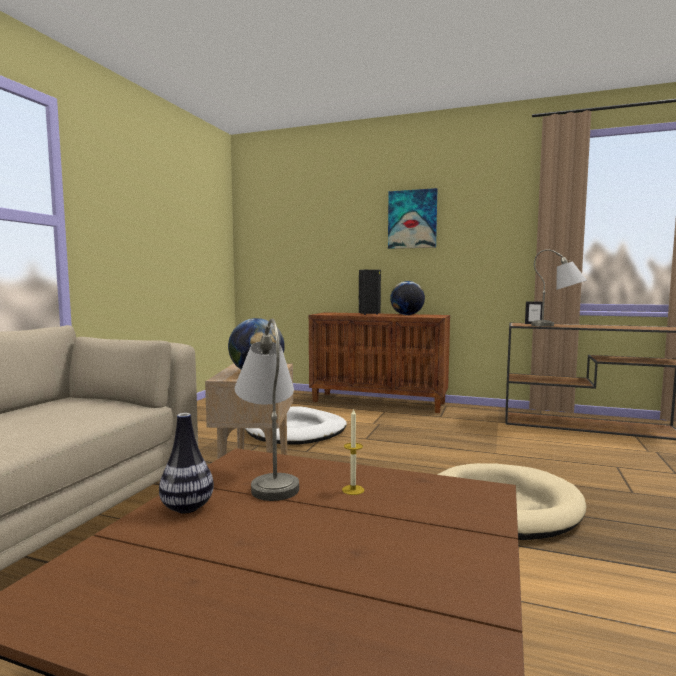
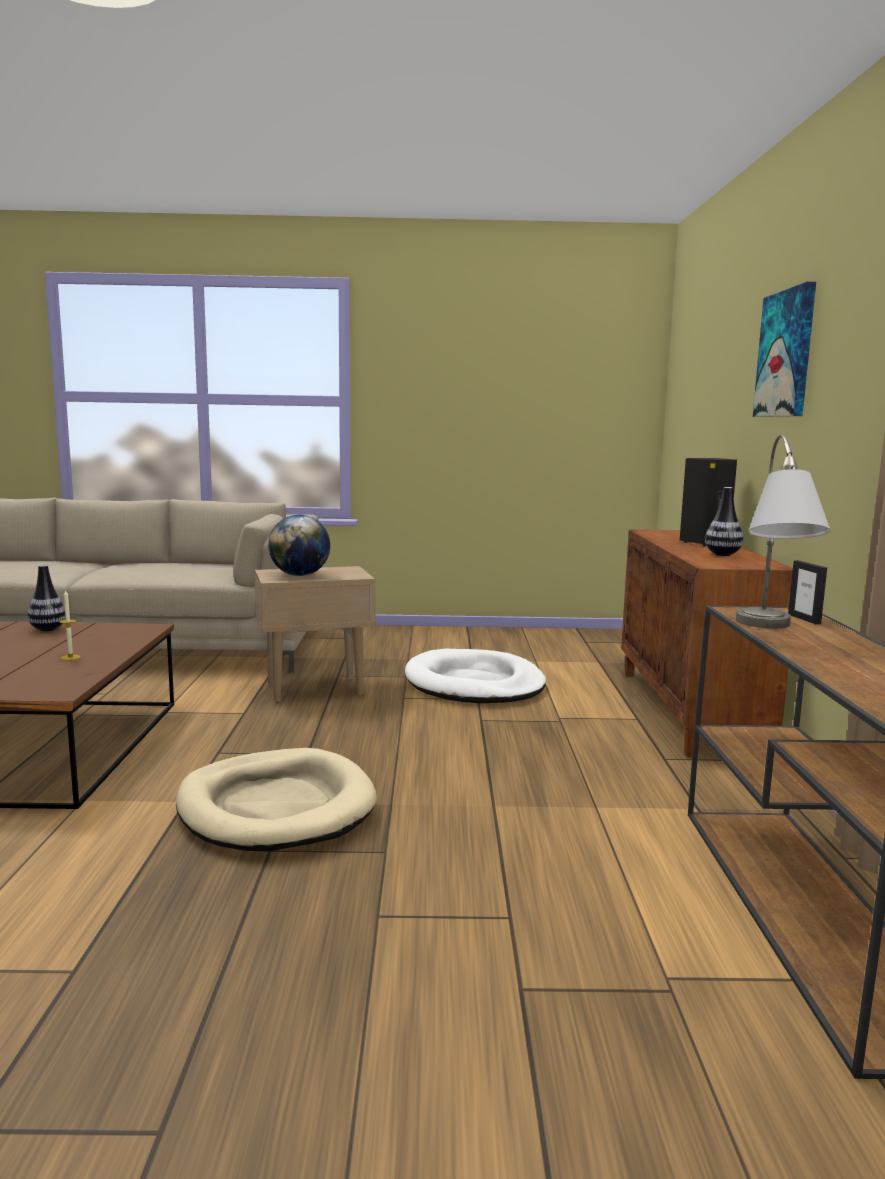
camera: 70 degrees right, 5 degrees up
grey table lamp [235,319,299,501] -> none
globe [390,281,425,315] -> vase [705,487,743,556]

